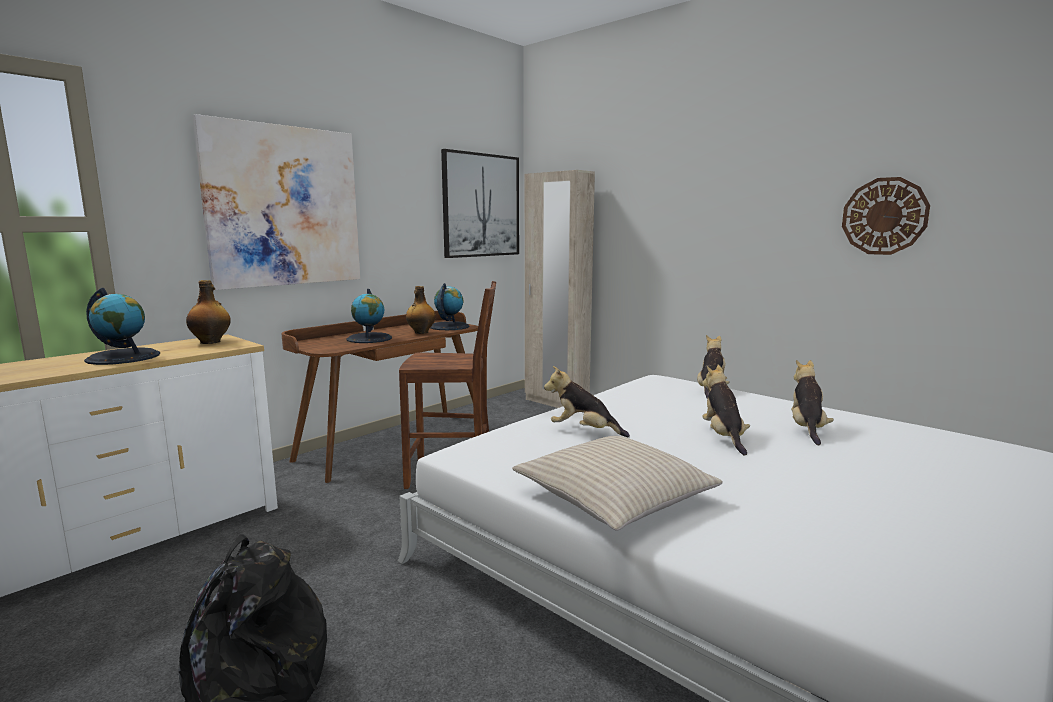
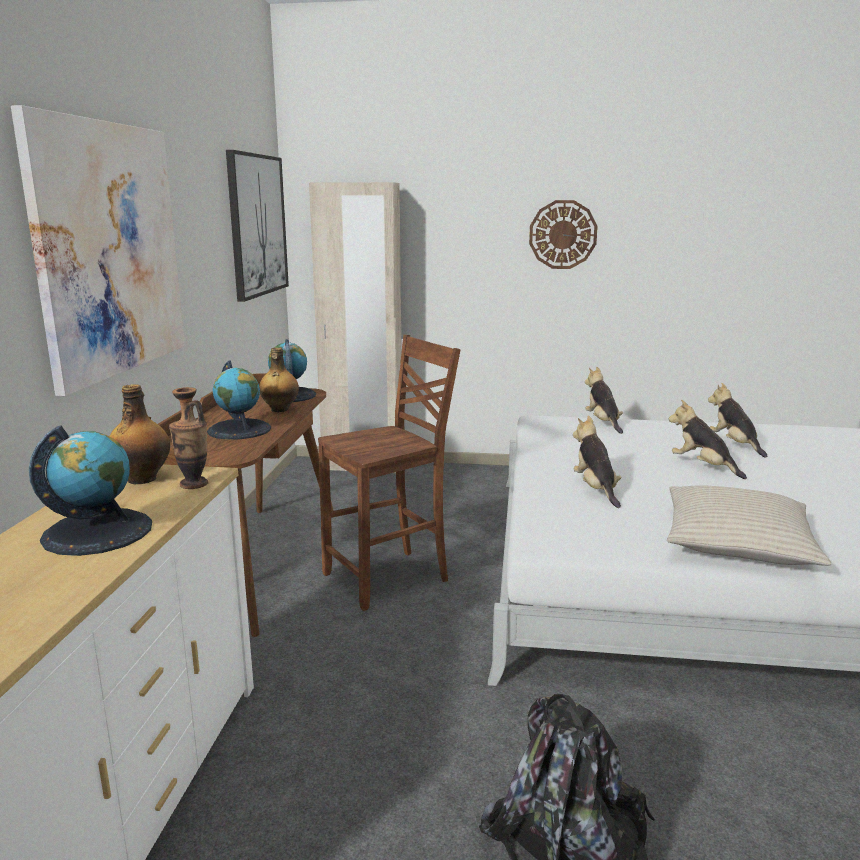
camera: 35 degrees left, 5 degrees up
plush toy [544,366,630,437] -> plush toy turned 90 degrees clockwise [573,416,622,508]
wall clock [842,177,930,255] -> wall clock moved to [529,200,598,269]
none -> vase [169,387,209,489]

